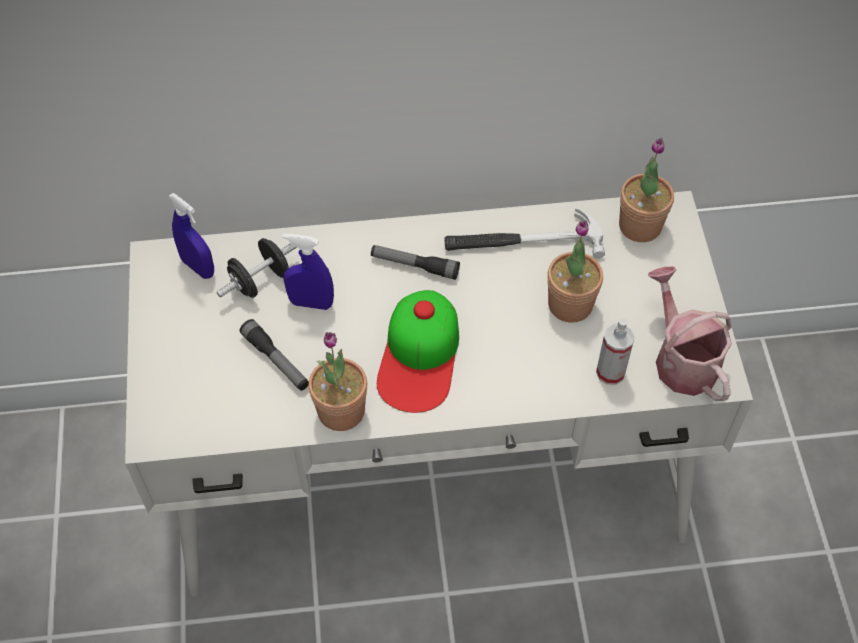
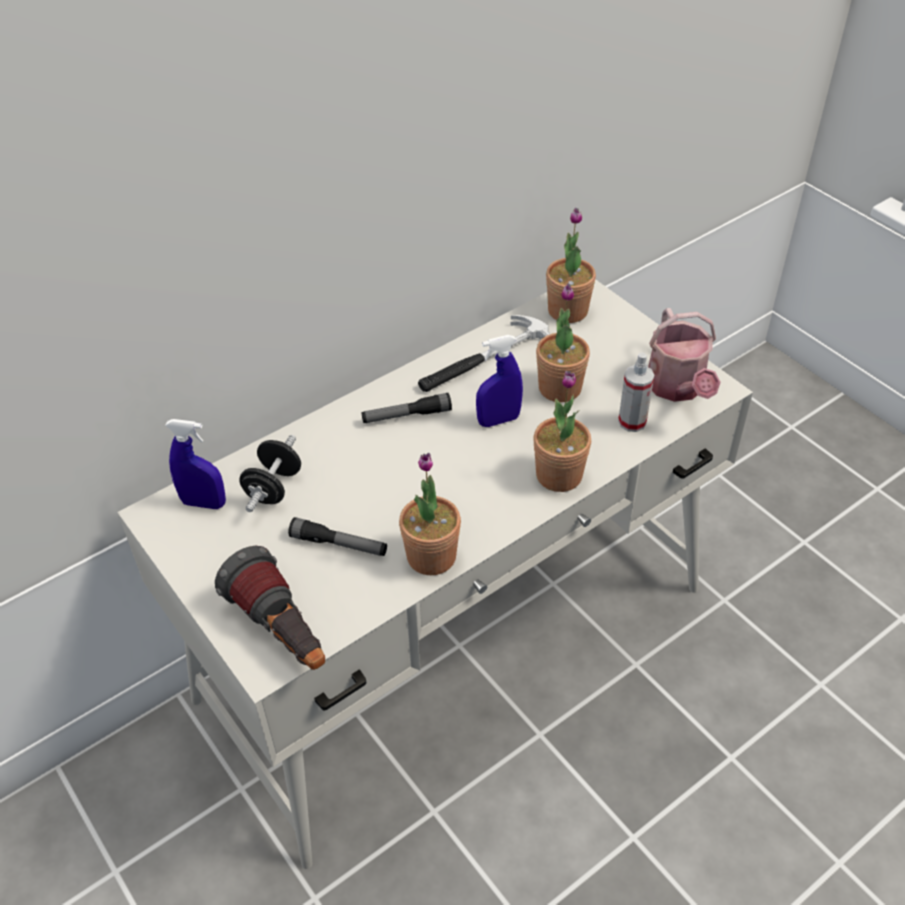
camera: 30 degrees left, 10 degrees down
blue spray bottle [282,233,334,310] -> blue spray bottle moved to [476,335,523,427]
cap [377,290,459,413] -> none
watering can [648,267,732,401] -> watering can turned 135 degrees counterclockwise [648,308,721,402]
none -> flashlight [215,546,325,670]
none -> potted plant [533,371,591,492]

